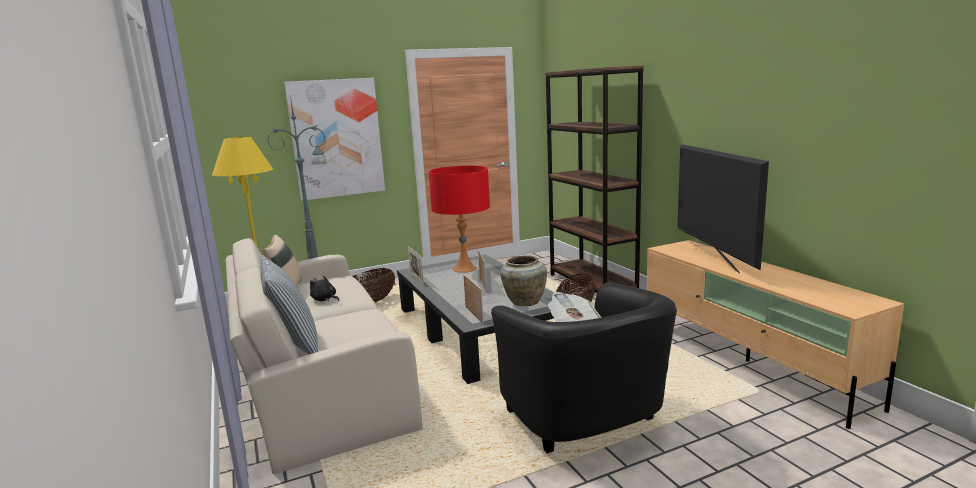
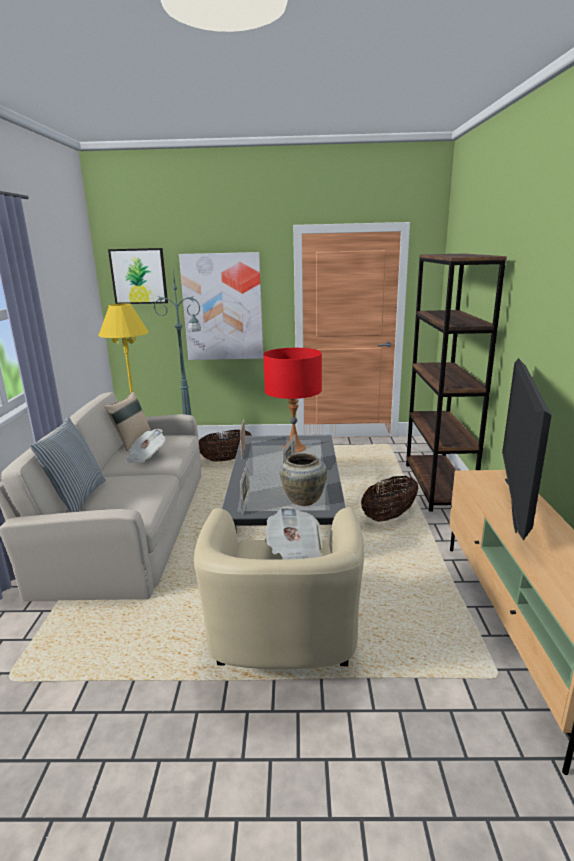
camera: 25 degrees right, 5 degrees up
black plush toy [310,275,339,302] -> newspaper [124,429,165,463]
black armchair [491,282,677,453] -> beige armchair [194,507,364,669]
none -> picture [108,248,168,304]

